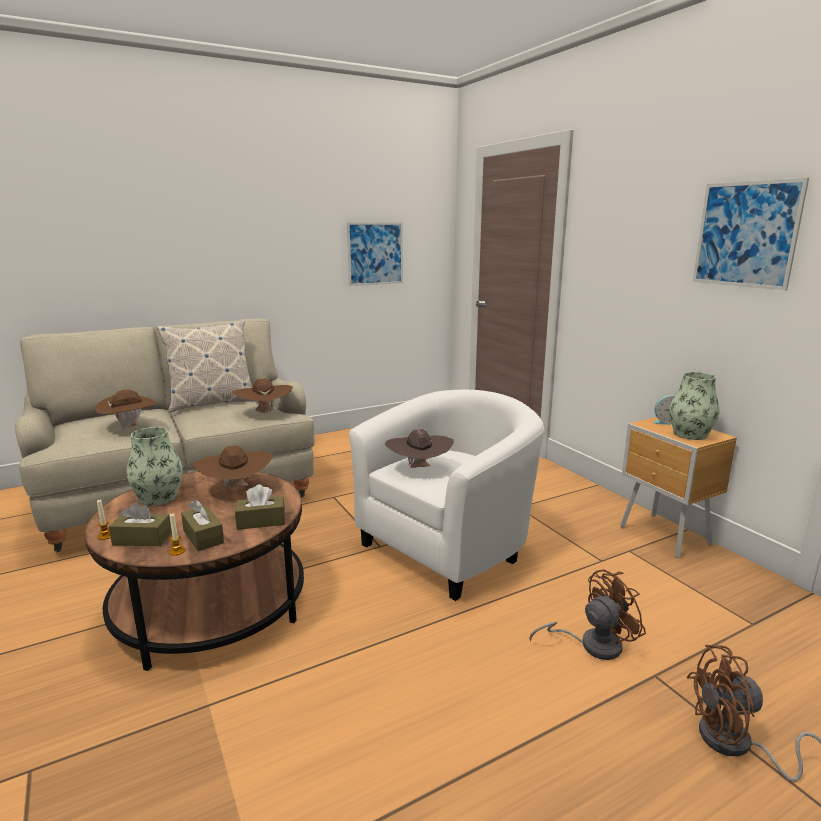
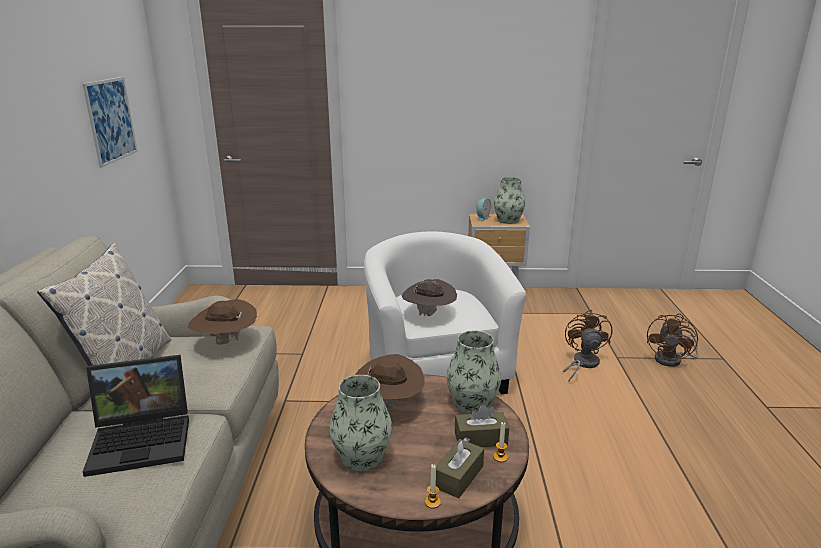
camera: 60 degrees left, 5 degrees up
brown hat [95,390,157,430] -> laptop [83,355,189,477]
brown tissue box [235,484,285,530] -> vase [446,331,501,414]
picture [693,178,809,291] -> none

